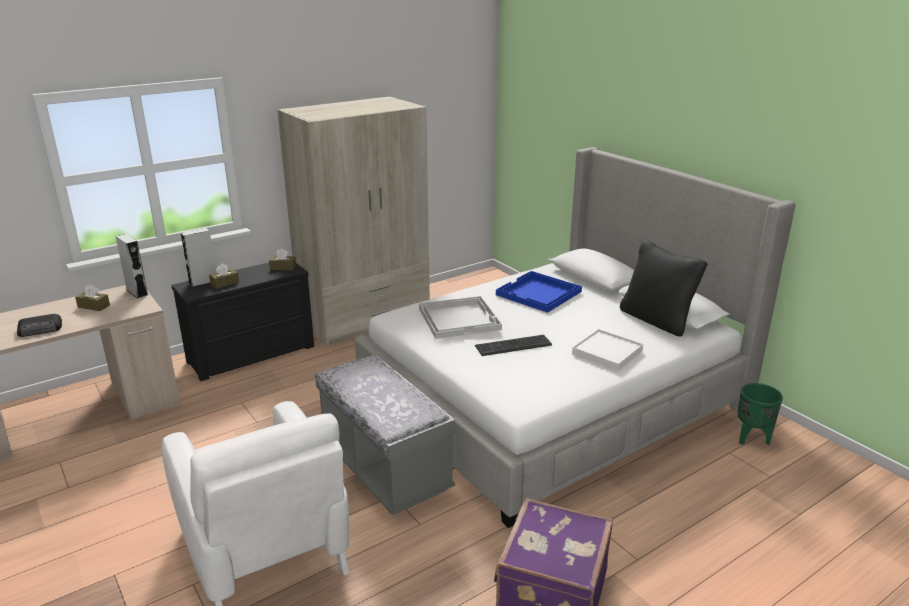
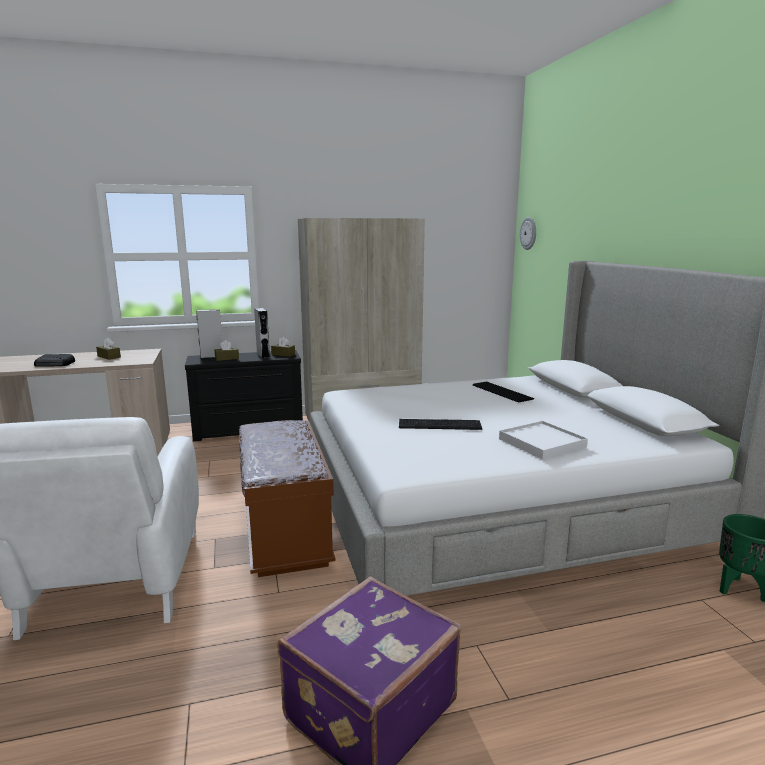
camera: 20 degrees right, 10 degrees down
grey speaker [115,234,148,298] -> grey speaker moved to [254,308,270,358]
grey bench [315,354,455,515] -> brown bench [239,420,335,577]
white tray [419,296,502,339] -> none
blue tray [496,271,582,313] -> keyboard [473,381,534,403]
black pillow [620,239,707,337] -> none
none -> wall clock [520,217,536,250]

